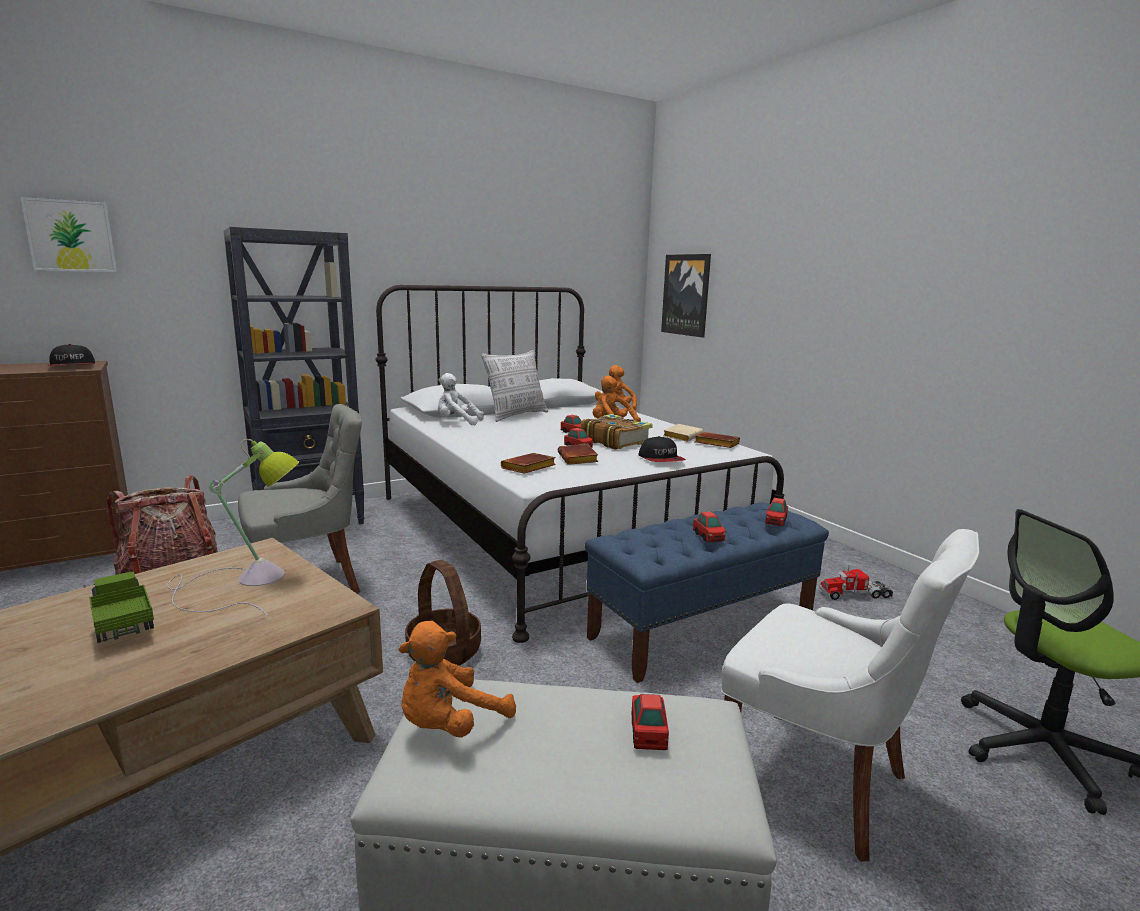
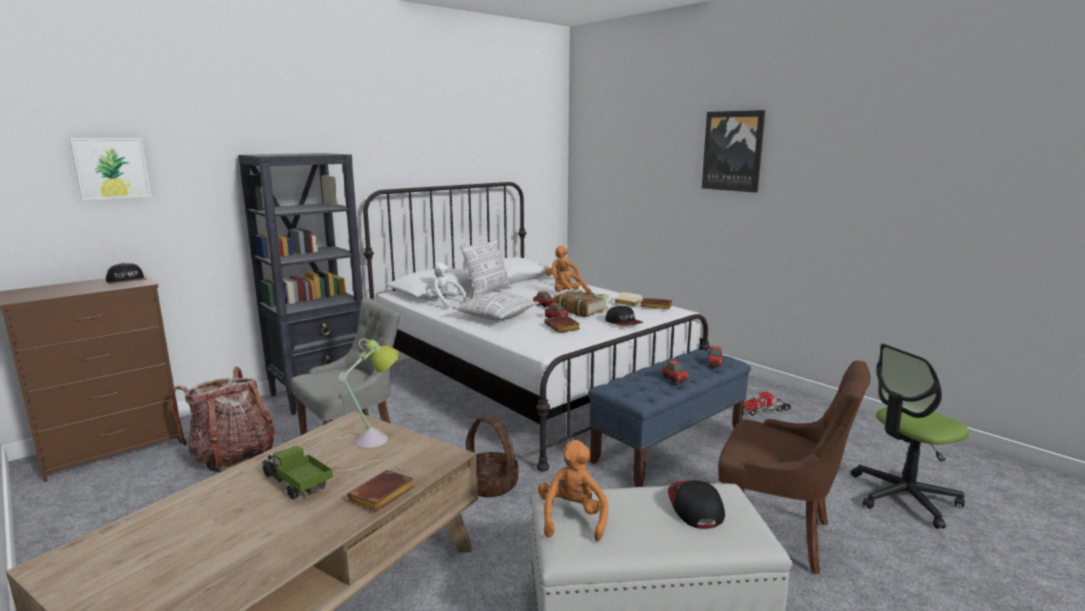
camera: 10 degrees left, 0 degrees up
orange plush toy [398,621,516,737] -> orange plush toy turned 150 degrees clockwise [538,440,608,541]
white plush toy [438,373,484,425] -> white plush toy turned 45 degrees clockwise [426,262,468,308]
brown book [501,453,556,473] -> brown book moved to [347,470,414,512]
toy car [631,694,669,750] -> cap [668,480,725,529]
picture [661,254,711,338] -> picture moved to [702,110,765,193]
white chair [721,529,980,862] -> brown chair [718,361,871,574]
none -> pillow [452,292,540,321]

